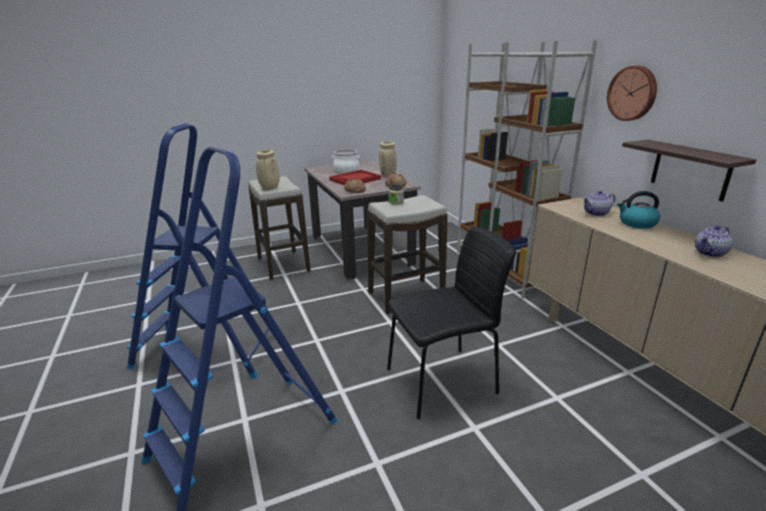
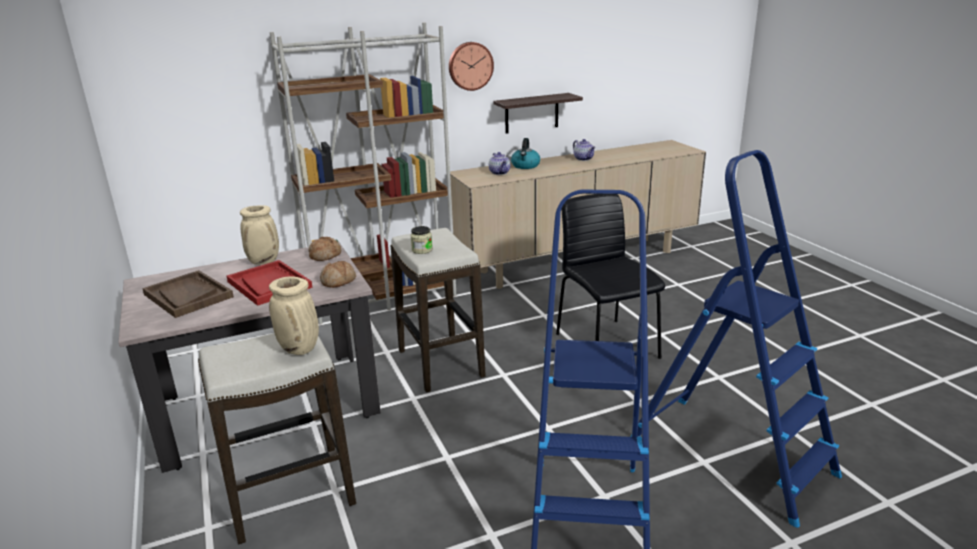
camera: 90 degrees left, 0 degrees up
cooking pot [332,149,360,173] -> brown tray [142,270,234,318]

